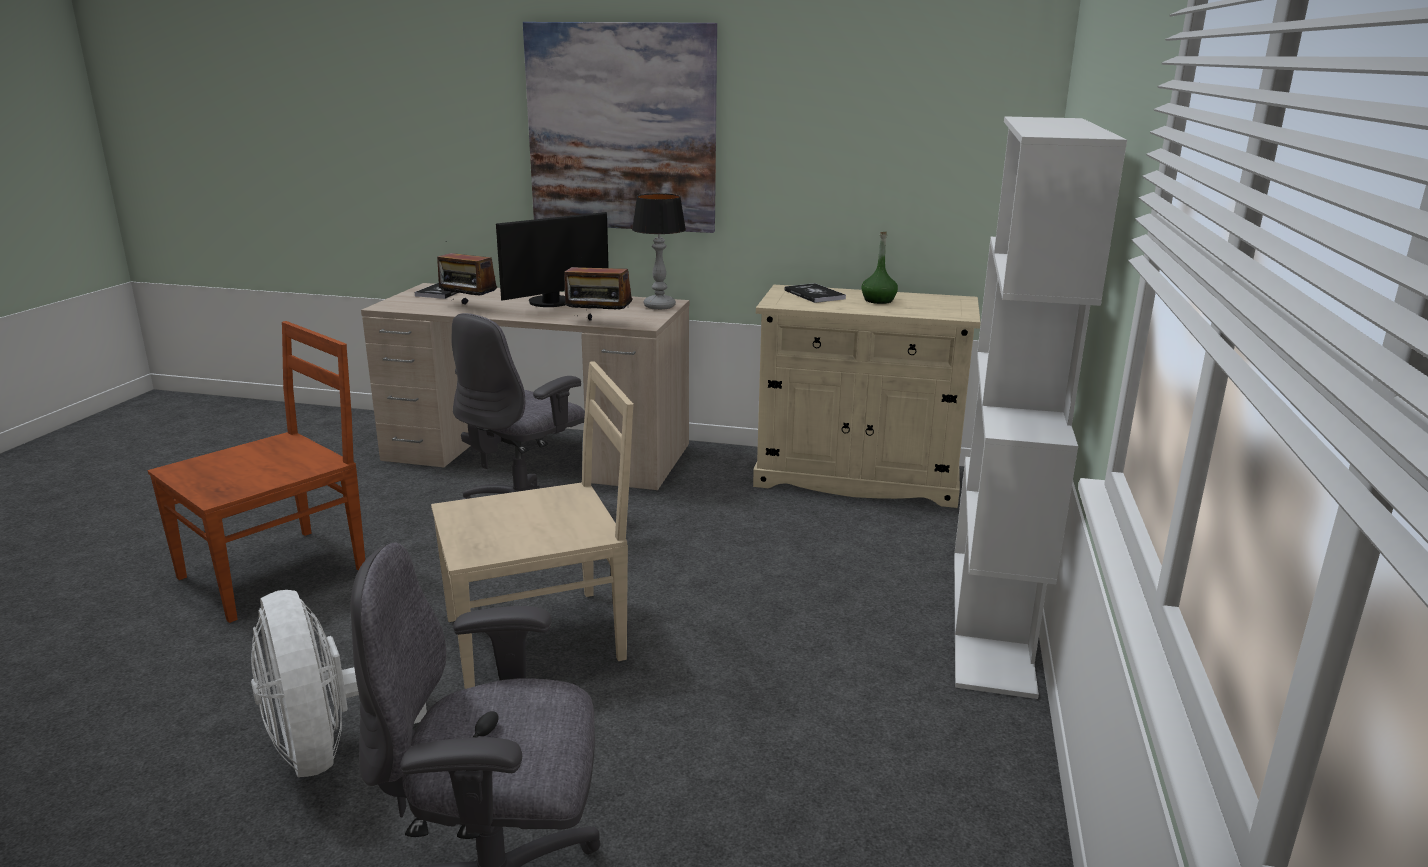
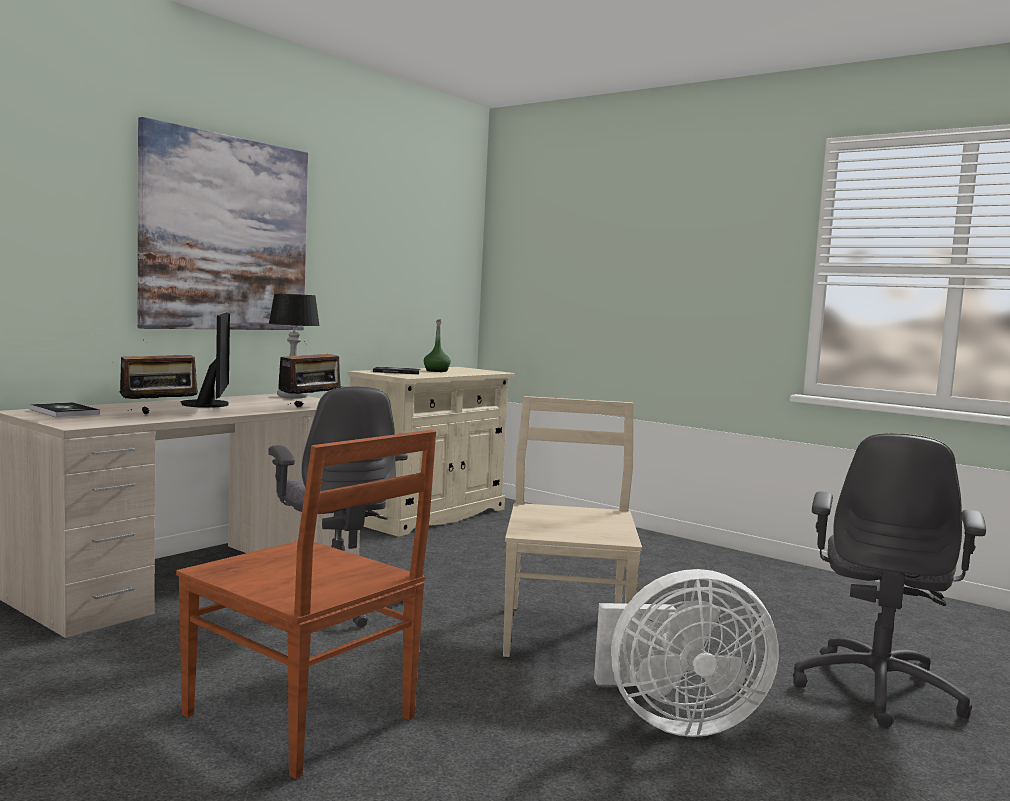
camera: 65 degrees left, 15 degrees down
brown chair [148,321,365,623] -> brown chair turned 150 degrees clockwise [176,430,436,779]
white bookcase [954,116,1127,699] -> none

